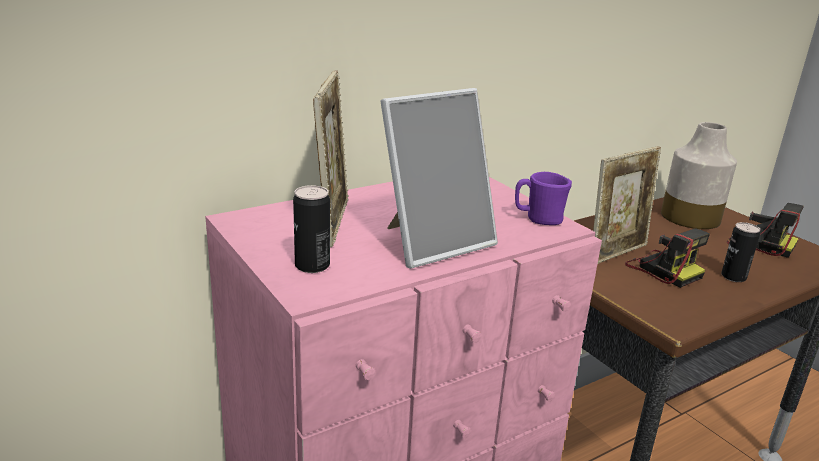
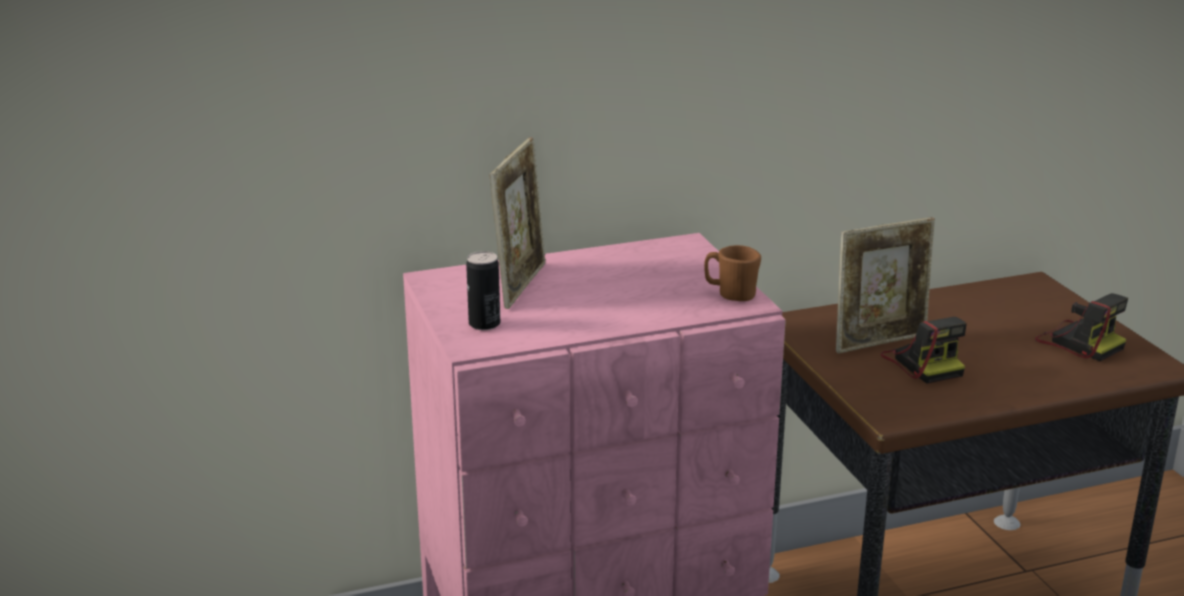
camera: 15 degrees right, 0 degrees up
picture frame [381,88,498,269] -> none
purple mug [515,172,572,225] -> brown mug [704,245,761,301]
beige vase [661,122,737,229] -> none
can [721,222,760,282] -> none

